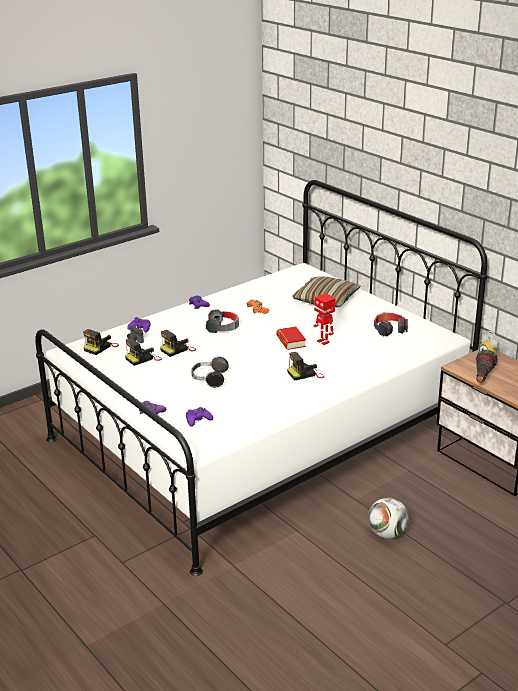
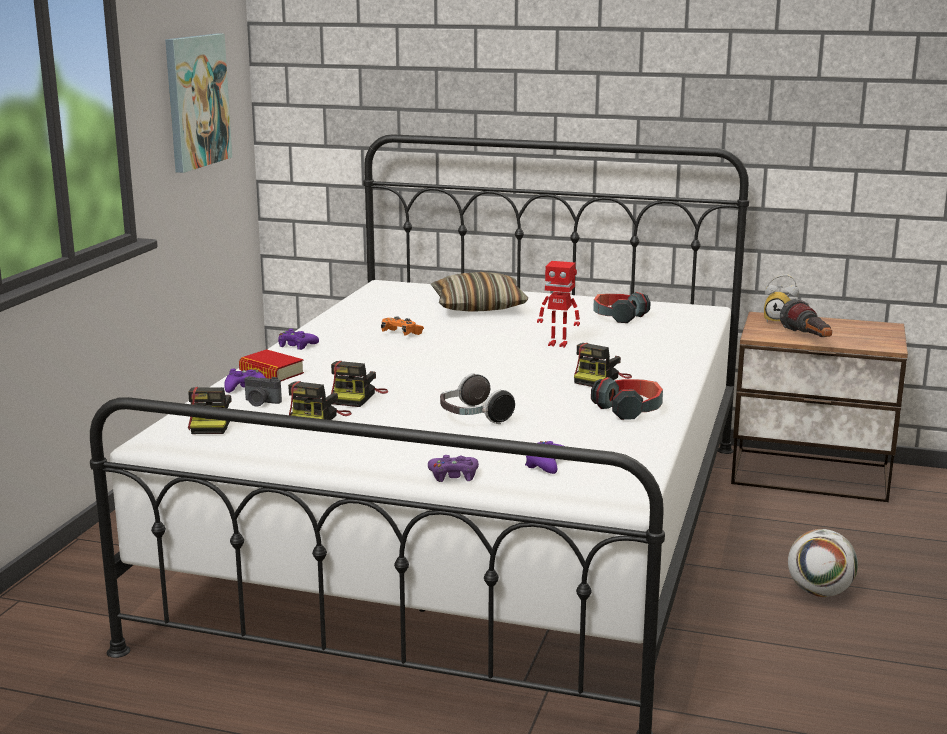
camera: 35 degrees left, 10 degrees down
headphones [206,309,239,333] -> headphones moved to [591,377,663,420]
book [277,326,306,350] -> book moved to [239,349,304,381]
none -> picture [165,34,232,173]

